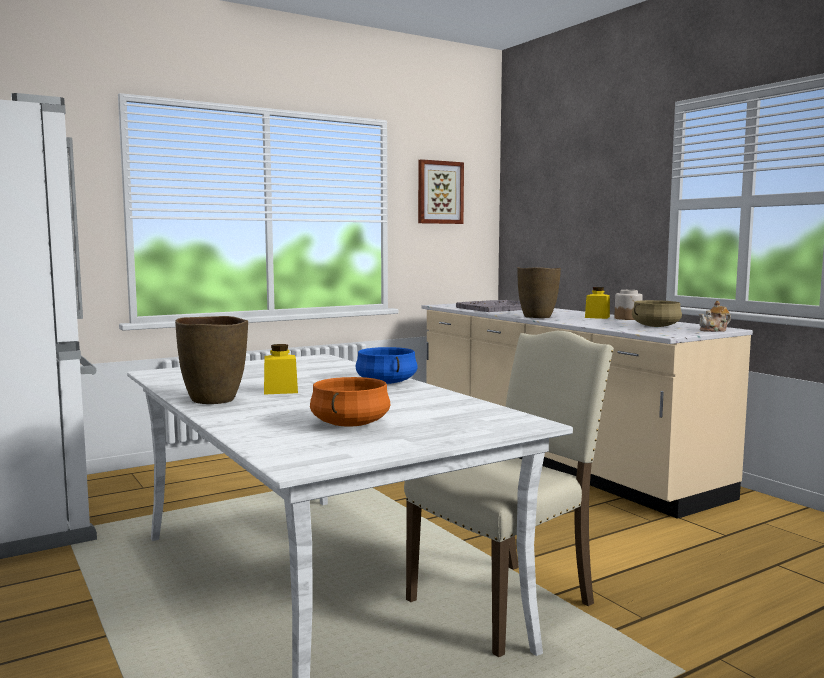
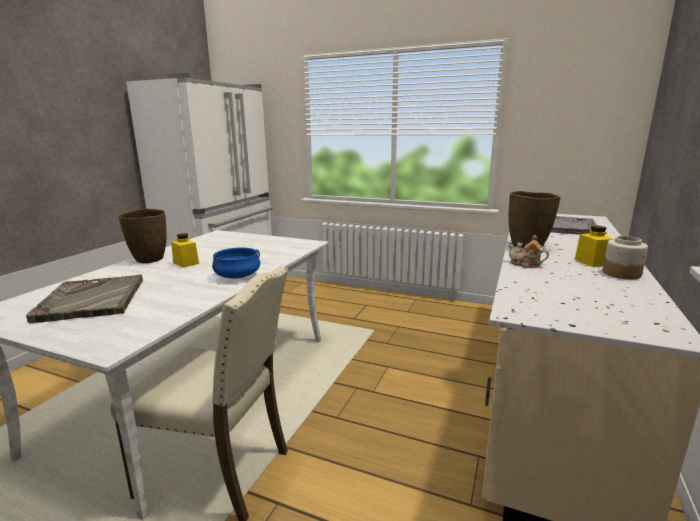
camera: 55 degrees right, 10 degrees up
orange cooking pot [310,377,390,427] -> grey tray [26,274,143,323]
picture [418,159,464,224] -> none
beige cooking pot [632,300,682,327] -> none
teapot [699,301,731,332] -> teapot moved to [508,235,549,268]

